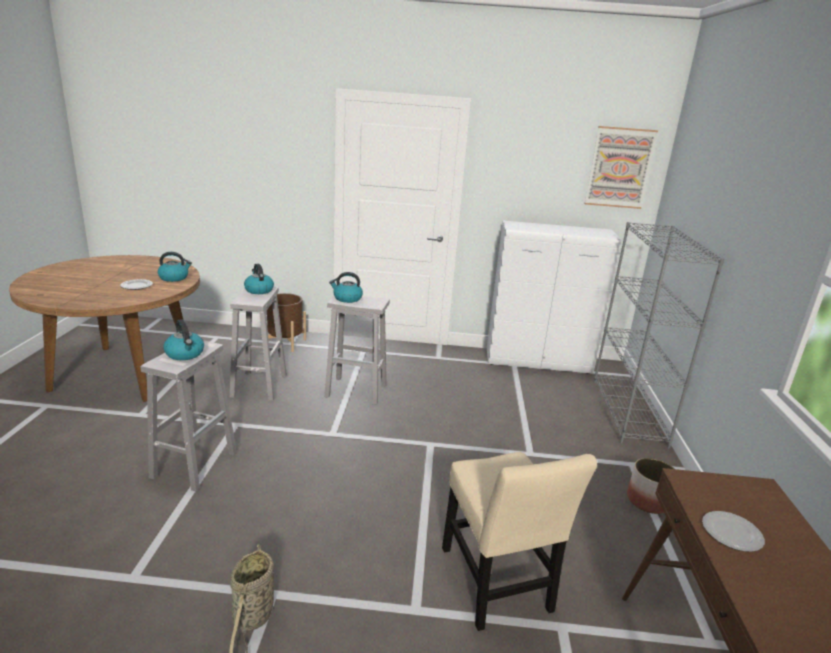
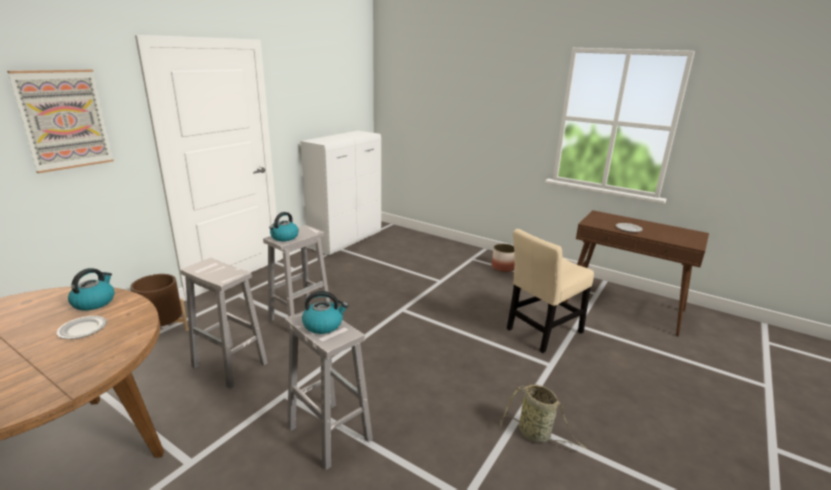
camera: 60 degrees left, 0 degrees up
kettle [244,264,274,294] -> none
beige chair [442,452,597,631] -> beige chair turned 135 degrees clockwise [507,229,594,353]
picture [585,126,658,209] -> picture moved to [7,70,114,173]
grey bookcase [593,222,724,449] -> none

